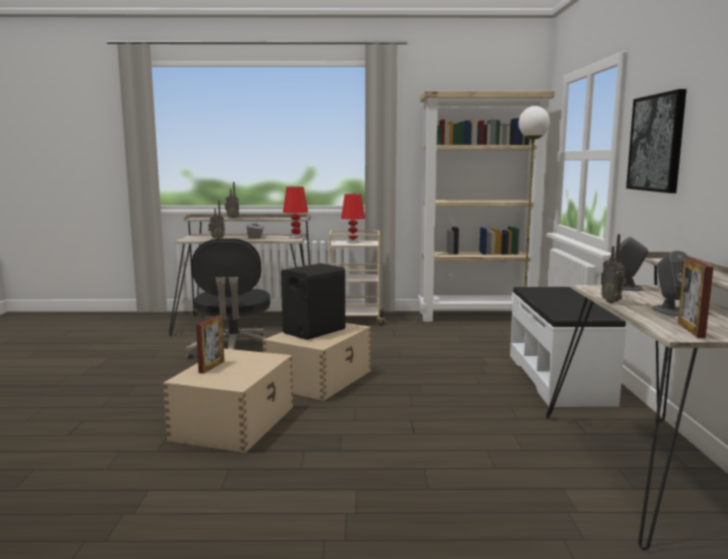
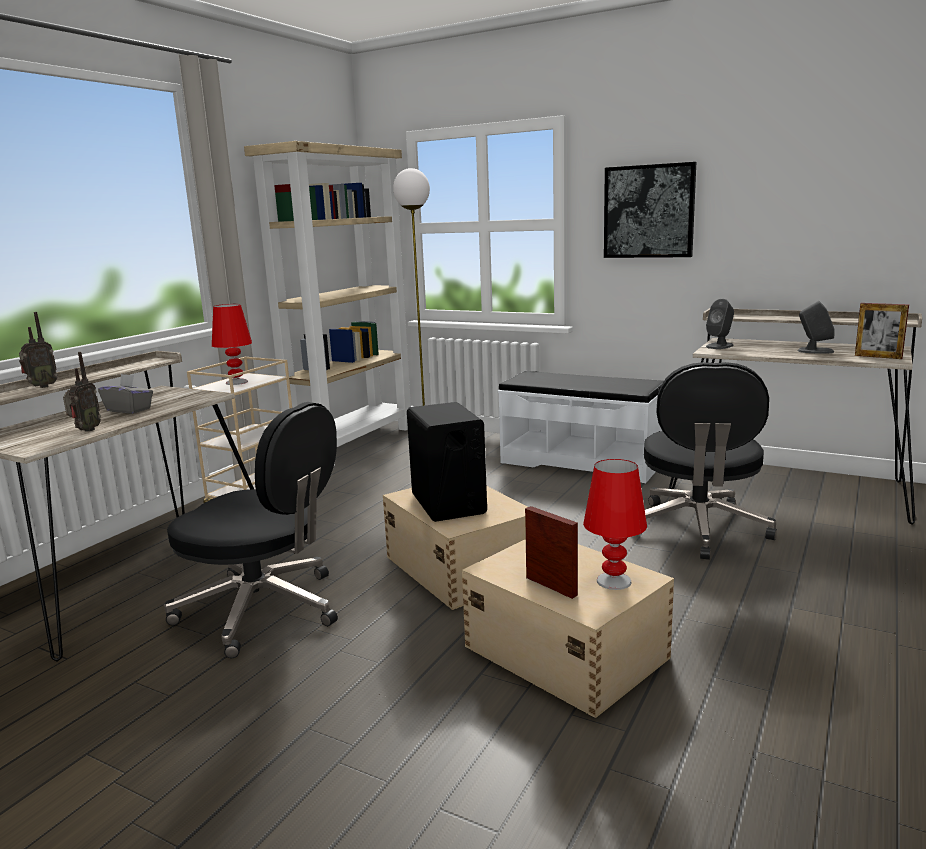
camera: 60 degrees left, 5 degrees up
red table lamp [283,187,308,238] -> red table lamp moved to [583,459,647,590]
radio [601,234,627,303] -> none
none -> black office chair [644,362,777,560]

